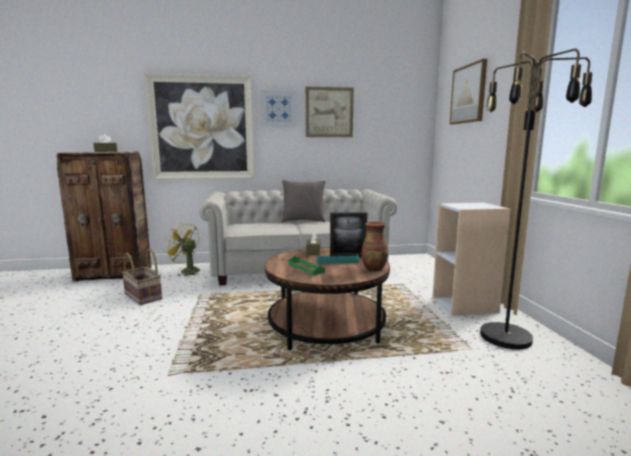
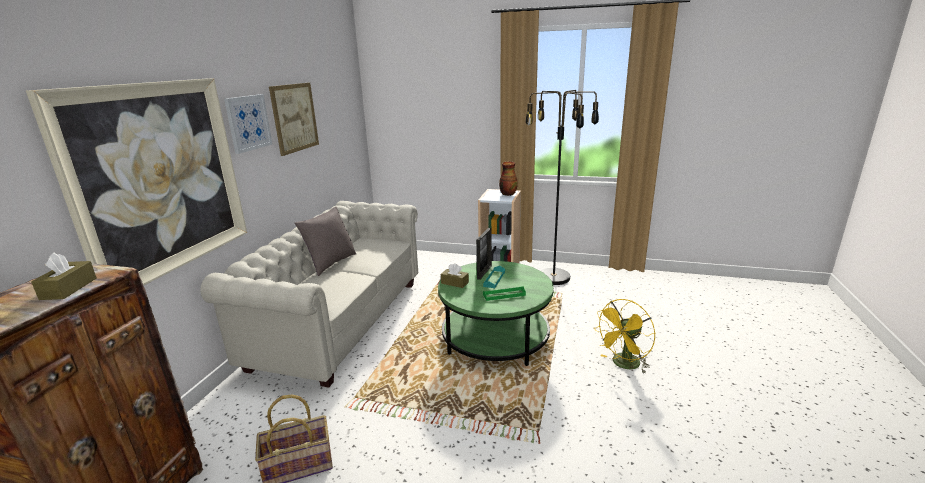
camera: 65 degrees left, 10 degrees up
yellow fan [164,223,200,276] -> yellow fan moved to [594,299,655,374]
brown coffee table [265,248,390,350] -> green coffee table [438,261,554,366]
vase [361,222,388,271] -> vase moved to [499,162,518,196]
picture [450,59,487,125] -> none

